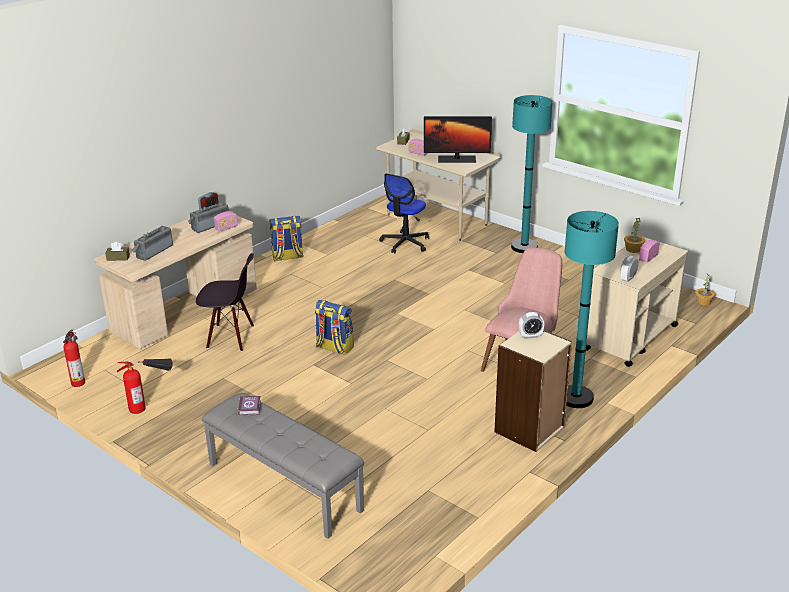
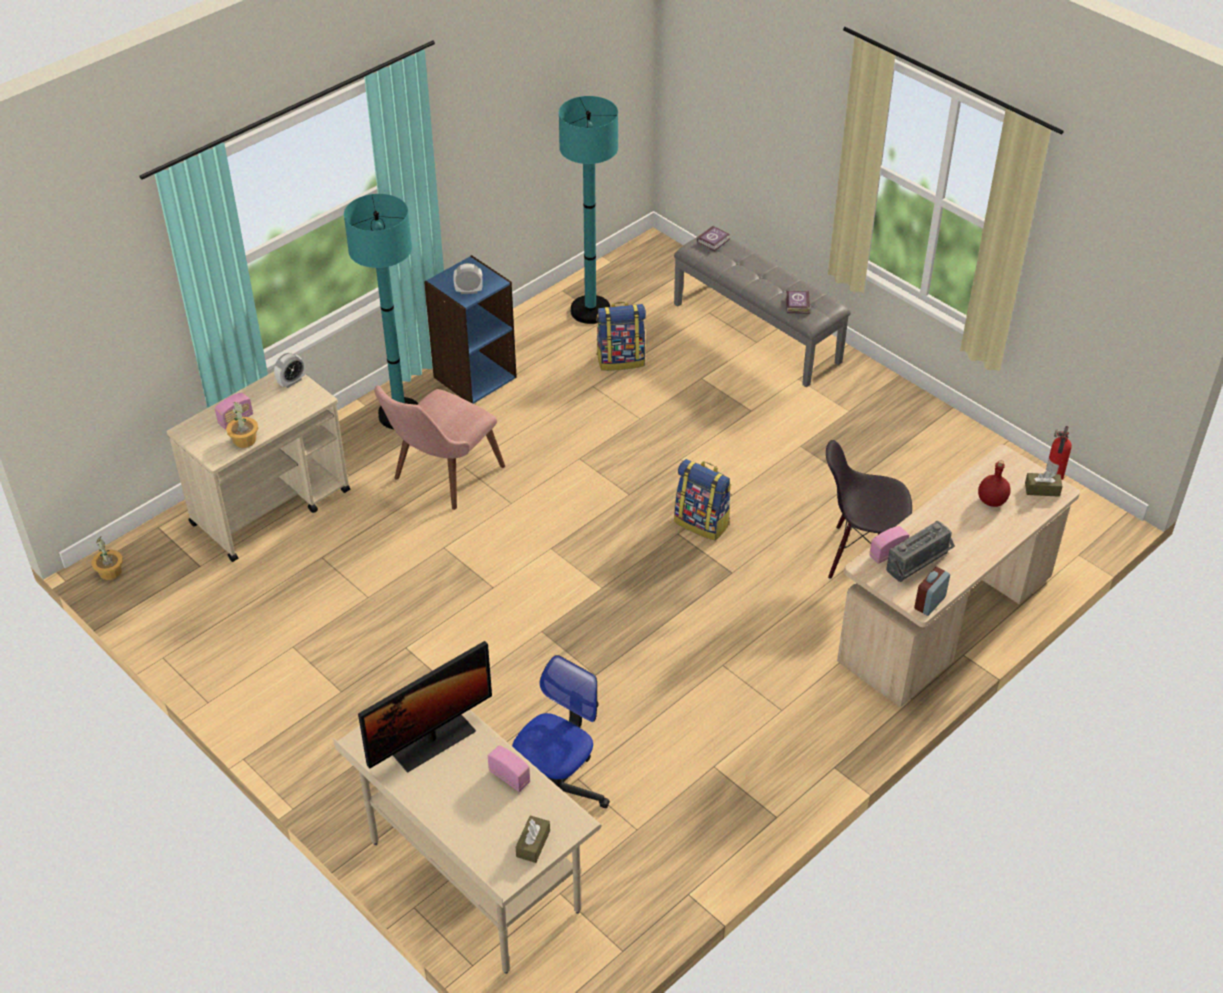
camera: 175 degrees left, 15 degrees up
fire extinguisher [116,358,173,414] -> none
radio [132,226,173,261] -> red bottle [978,460,1011,507]
backpack [269,216,304,261] -> backpack moved to [596,302,646,371]
monitor [424,116,492,163] -> monitor turned 135 degrees clockwise [358,641,492,773]
beige bookcase [494,330,572,452] -> blue bookcase [424,255,517,404]
turquoise floor lamp [511,95,552,253] -> turquoise floor lamp moved to [559,96,618,324]
none -> book [697,226,730,251]

